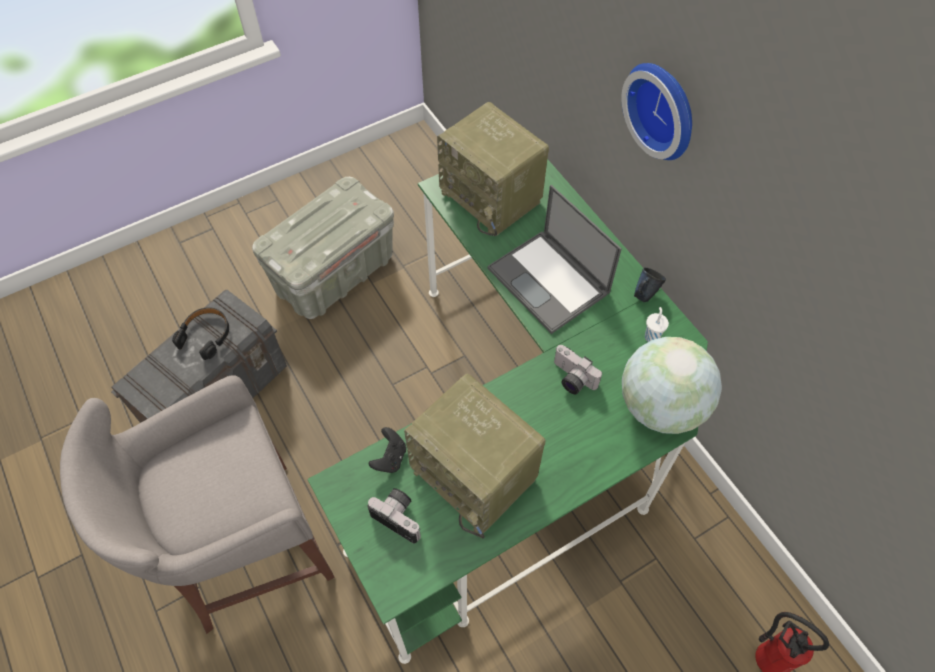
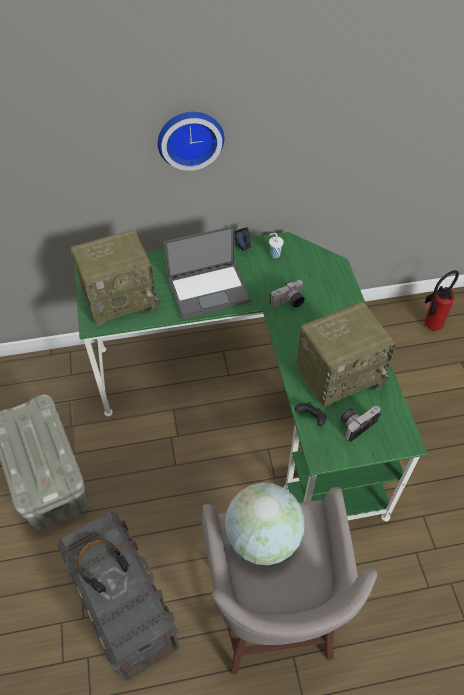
camera: 70 degrees left, 5 degrees down
globe [622,337,722,434] -> globe moved to [225,483,305,565]

